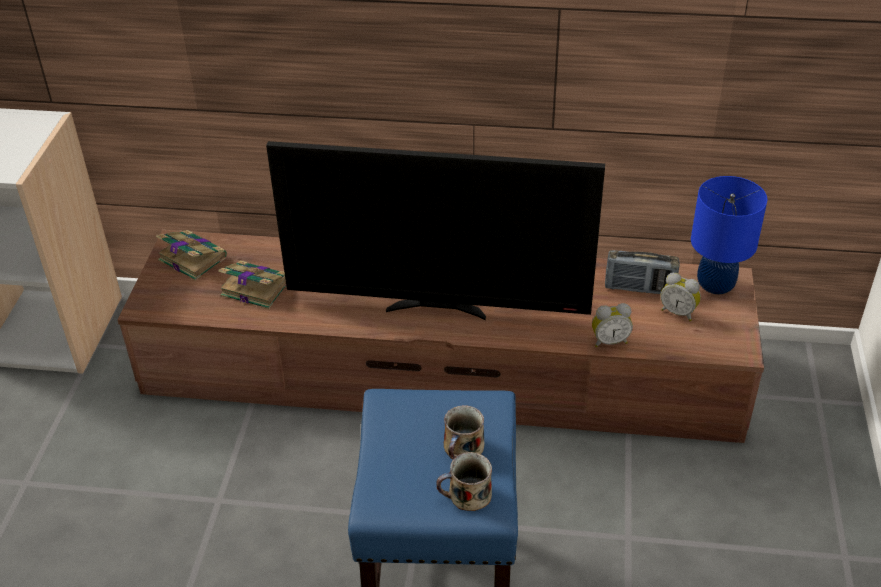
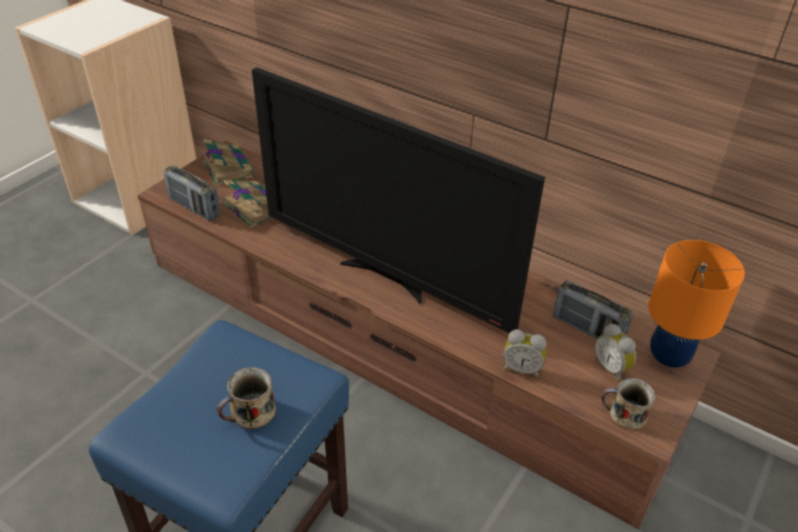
camera: 25 degrees right, 0 degrees up
mug [437,452,492,511] -> mug moved to [601,378,655,430]
blue table lamp [691,176,767,294] -> orange table lamp [648,240,745,368]
none -> radio [164,165,220,221]

